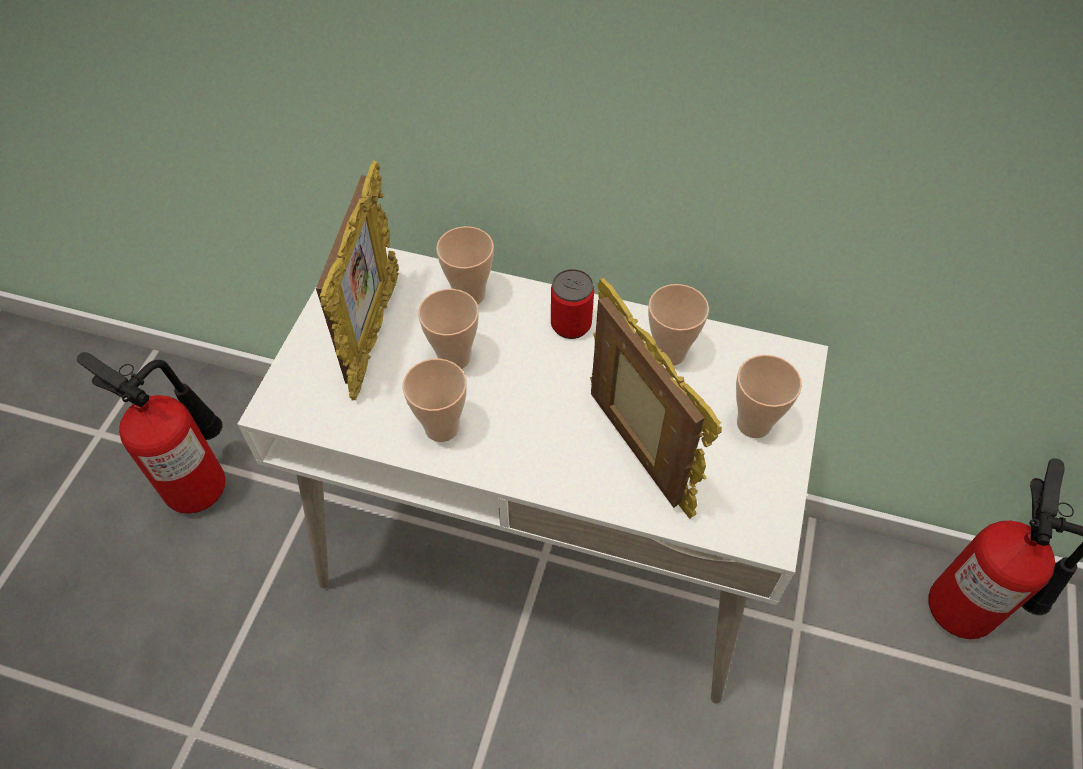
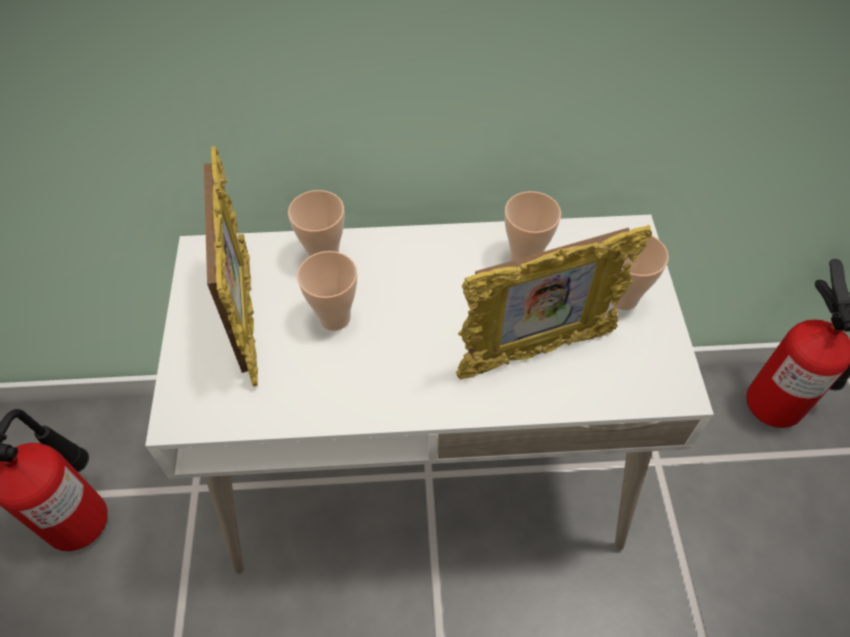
camera: 20 degrees left, 0 degrees up
cup [403,358,467,442] -> none
can [551,269,594,339] -> none
picture frame [590,278,722,519] -> picture frame turned 120 degrees clockwise [456,225,652,380]

